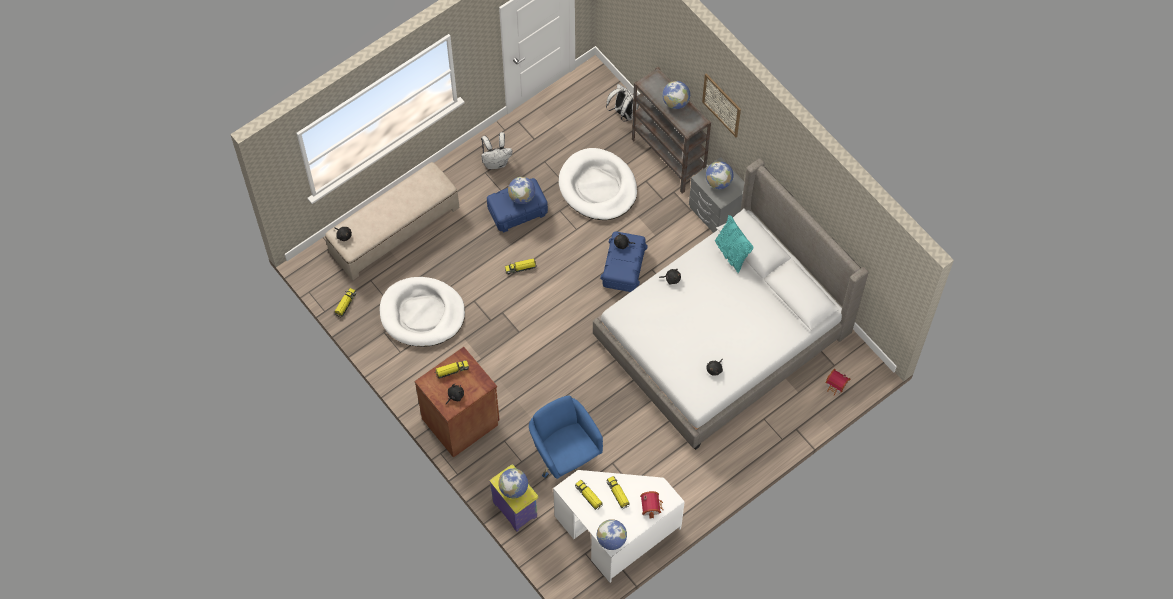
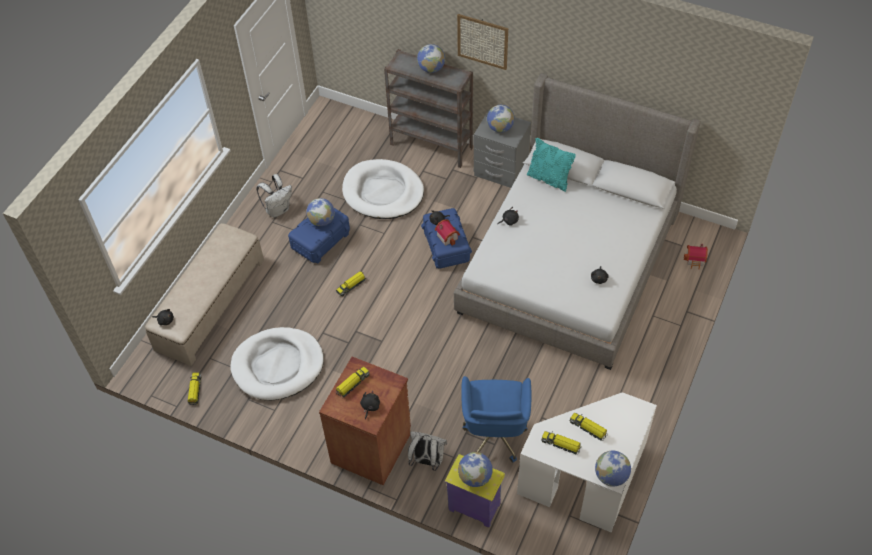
camera: 25 degrees left, 10 degrees down
blue office chair [529,396,603,479] -> blue office chair turned 120 degrees counterclockwise [461,376,531,463]
white backpack [606,84,639,122] -> white backpack moved to [408,431,447,471]
toy house [640,491,664,519] -> toy house moved to [435,219,460,246]

